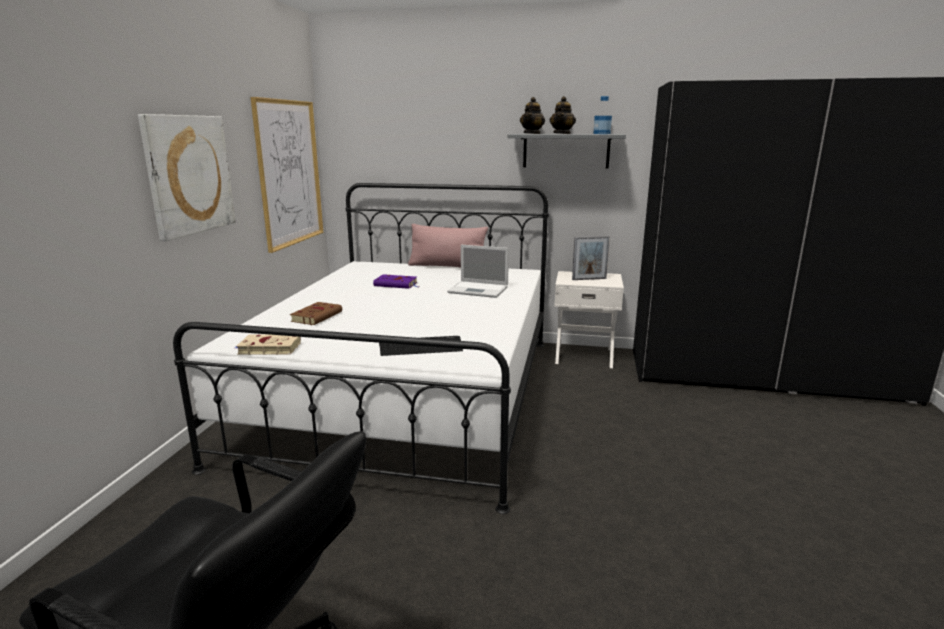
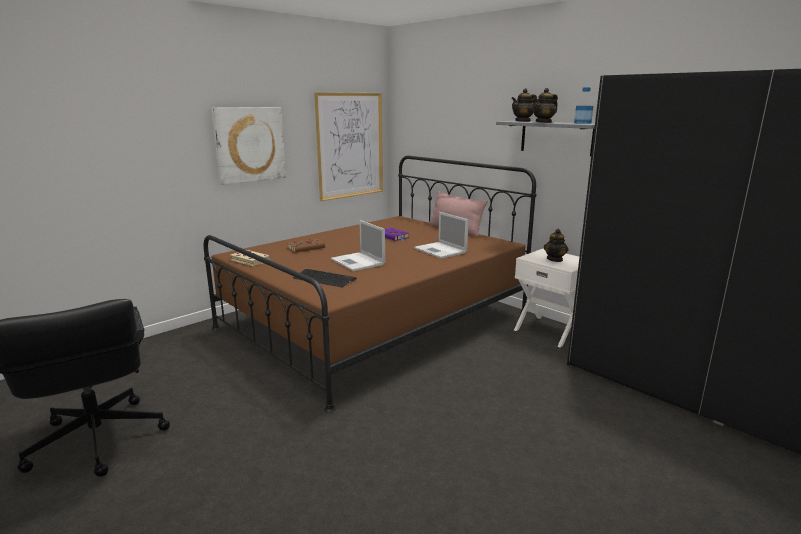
camera: 35 degrees right, 0 degrees up
white bed [173,183,549,514] -> brown bed [204,156,536,412]
picture frame [572,236,610,280] -> teapot [544,229,569,262]
none -> laptop [331,220,385,271]

